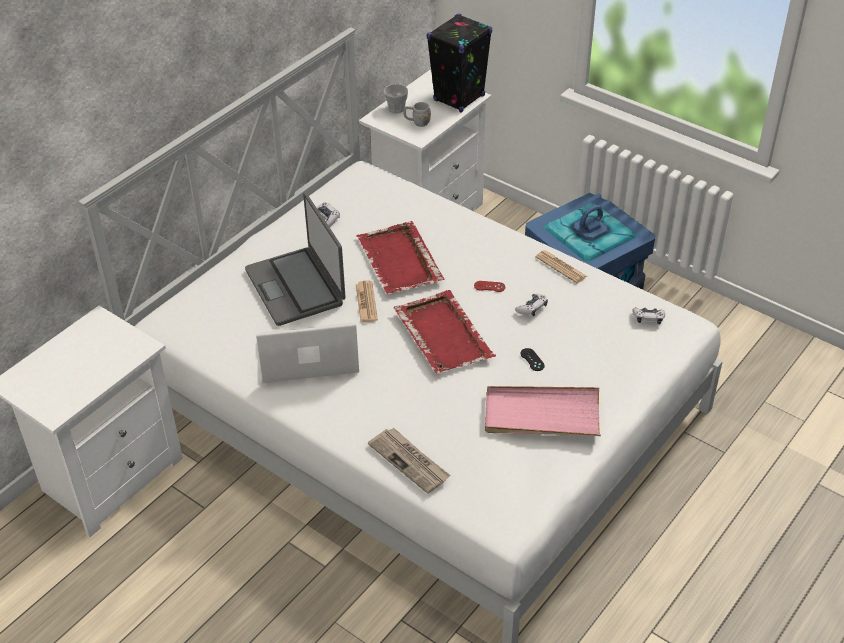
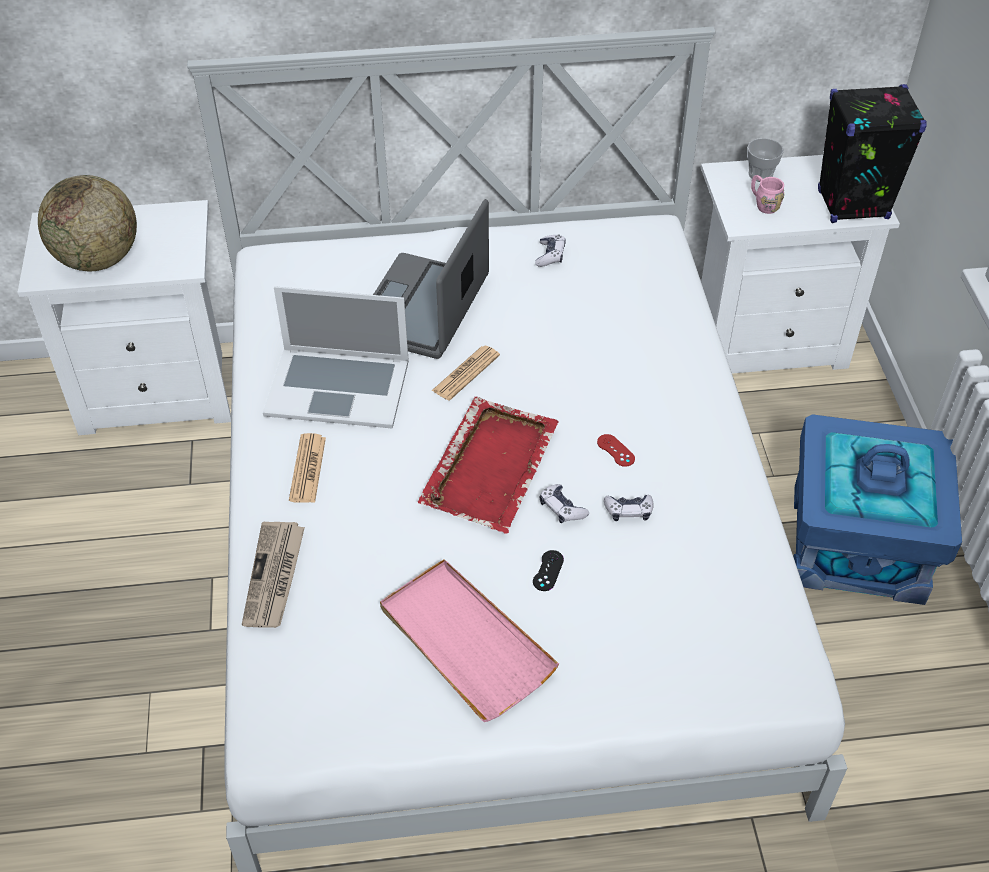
camera: 45 degrees right, 5 degrees up
laptop [256,323,359,383] -> laptop turned 150 degrees clockwise [263,286,409,429]
red tray [357,221,444,294] -> none
grey mug [403,102,431,127] -> pink mug [751,175,785,214]
newspaper [535,250,588,283] -> newspaper moved to [289,433,326,503]
game controller [632,307,665,324] -> game controller moved to [540,484,589,523]
none -> globe [38,175,137,271]

